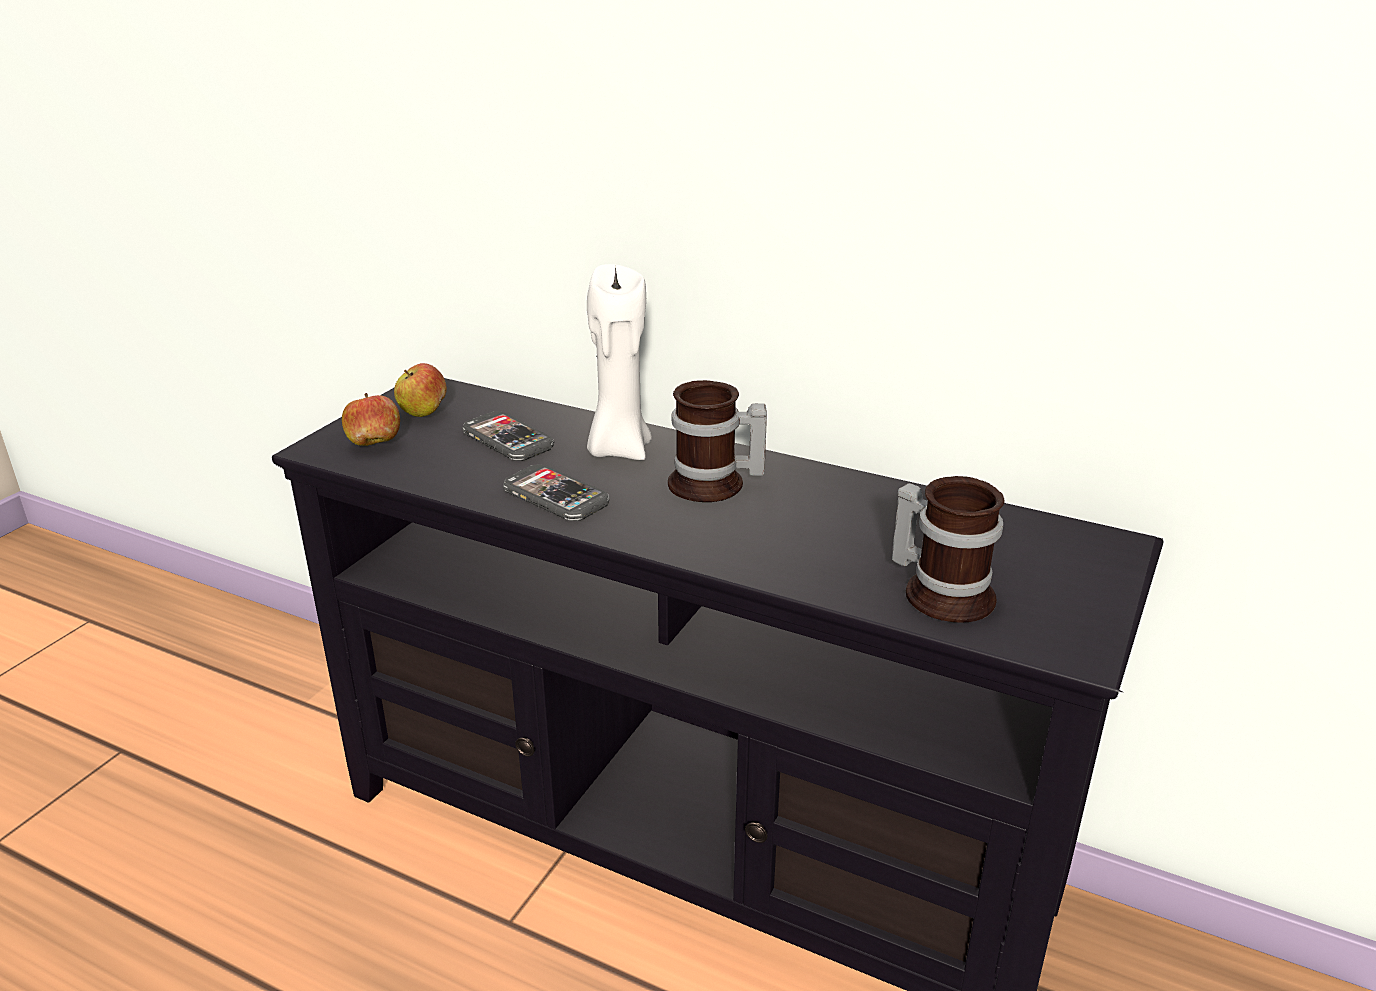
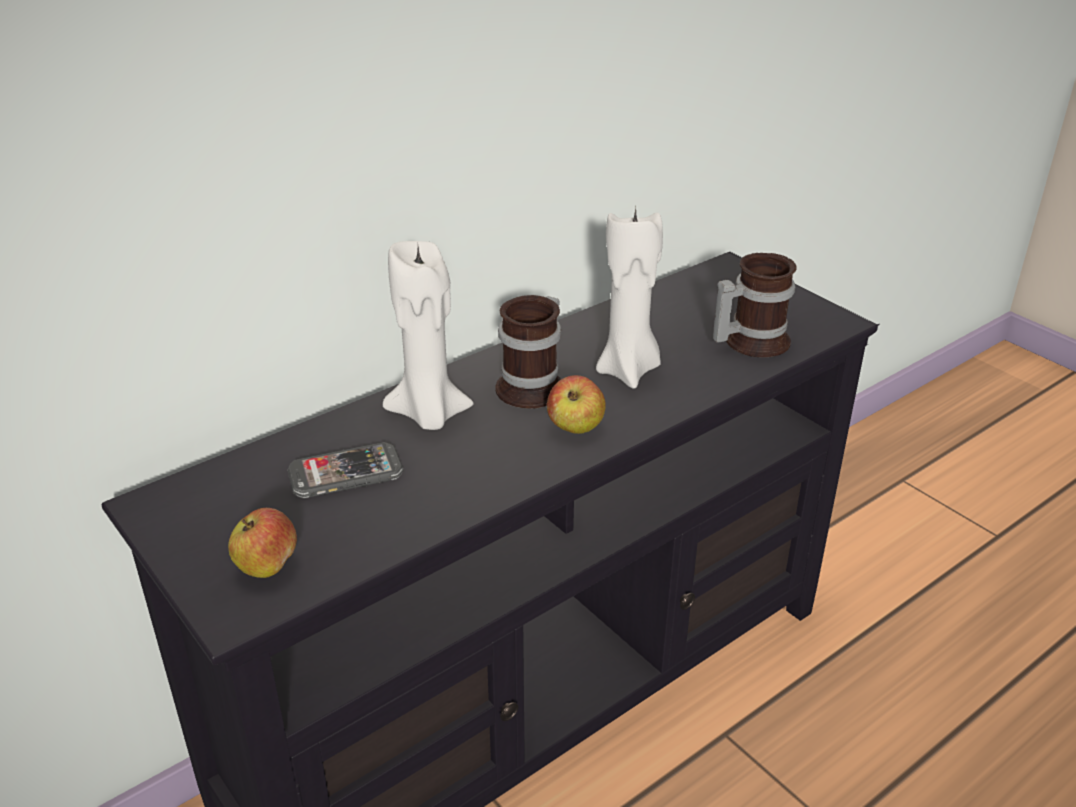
camera: 65 degrees left, 5 degrees up
apple [394,363,447,417] -> apple moved to [547,375,606,434]
phone [503,464,609,521] -> none
none -> white candle [596,208,663,389]

